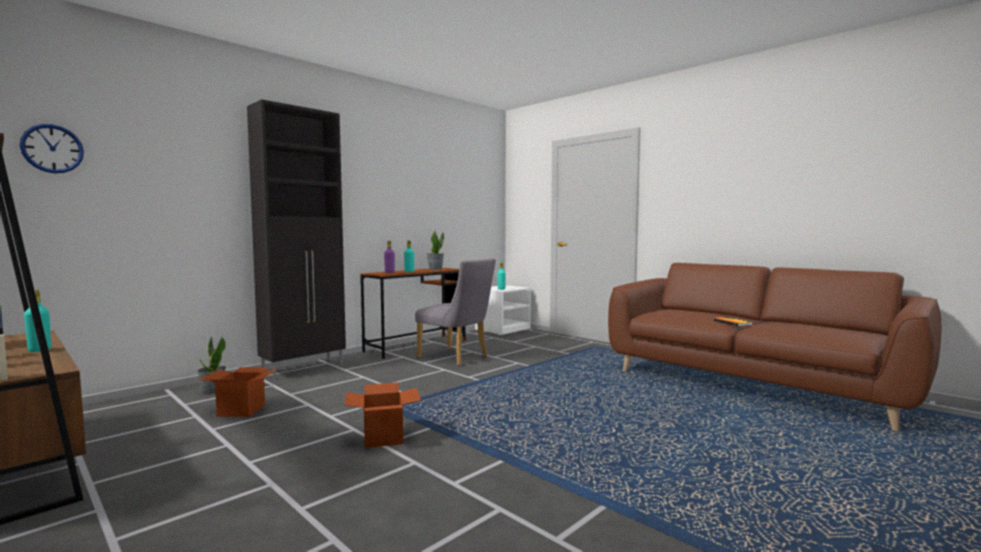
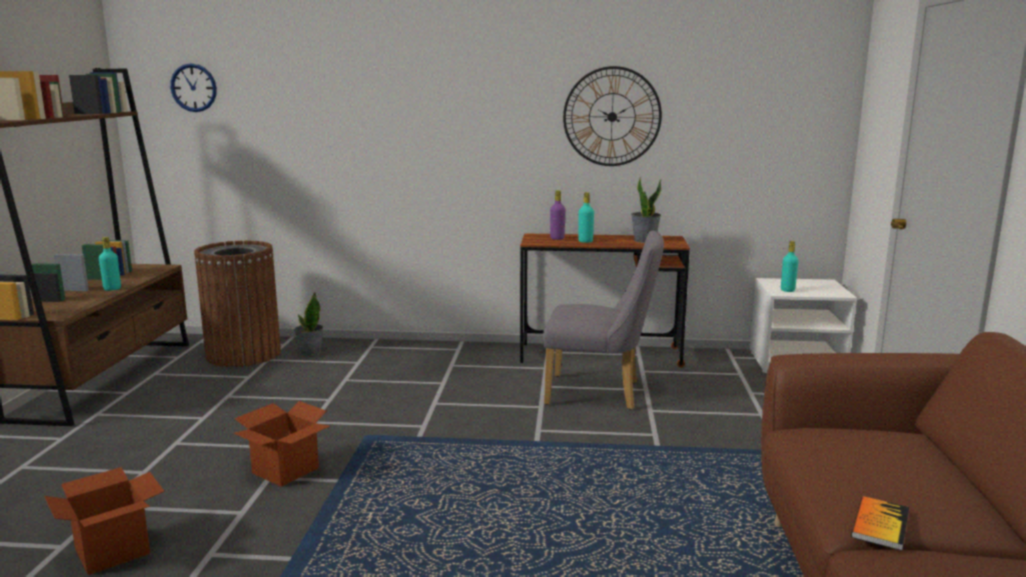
camera: 50 degrees right, 10 degrees up
cardboard box [199,367,278,417] -> cardboard box moved to [44,467,165,575]
black cabinet [247,99,346,379] -> none
grey chair [415,258,496,366] -> grey chair turned 75 degrees counterclockwise [543,231,664,410]
none -> brown trash can [194,240,281,367]
none -> wall clock [563,66,662,166]

